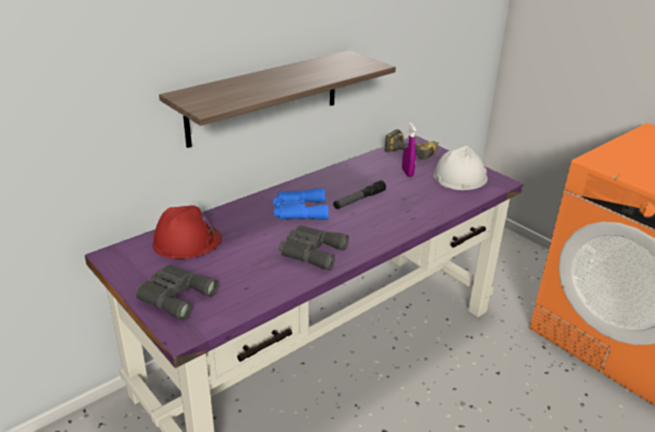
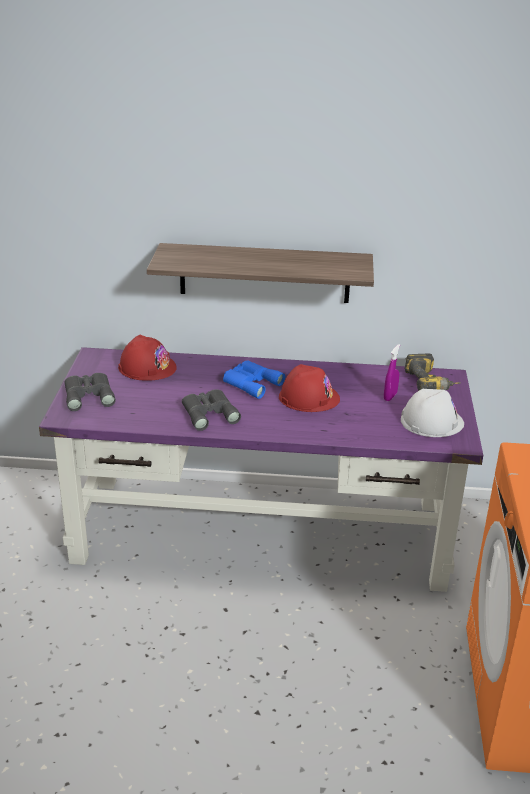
camera: 45 degrees right, 0 degrees up
flashlight [333,180,386,209] -> red hard hat [279,364,340,412]

